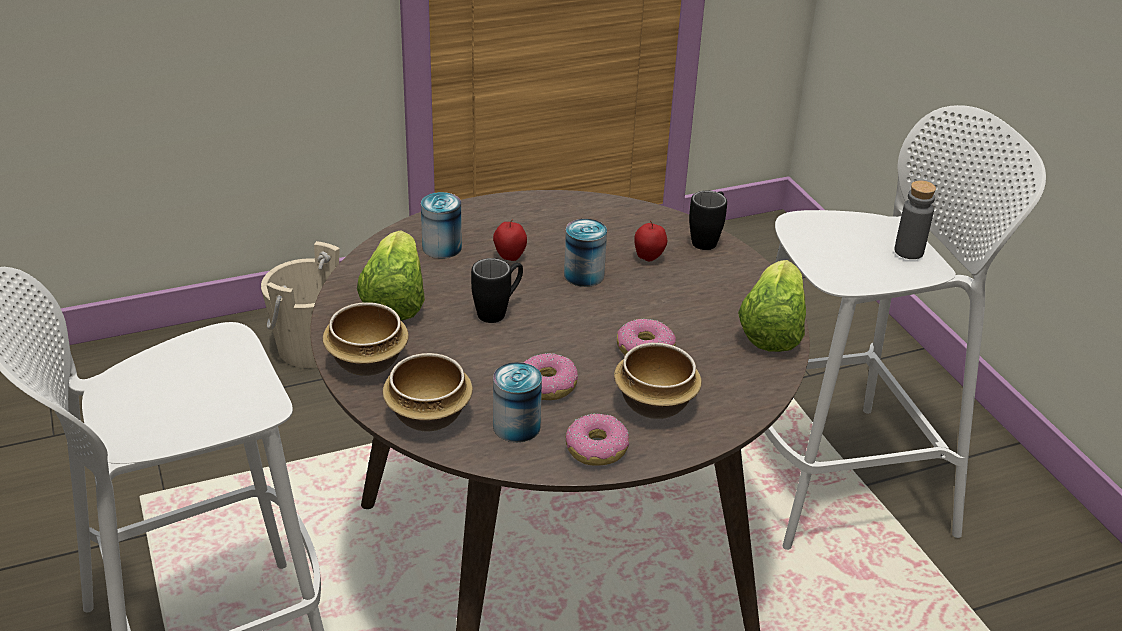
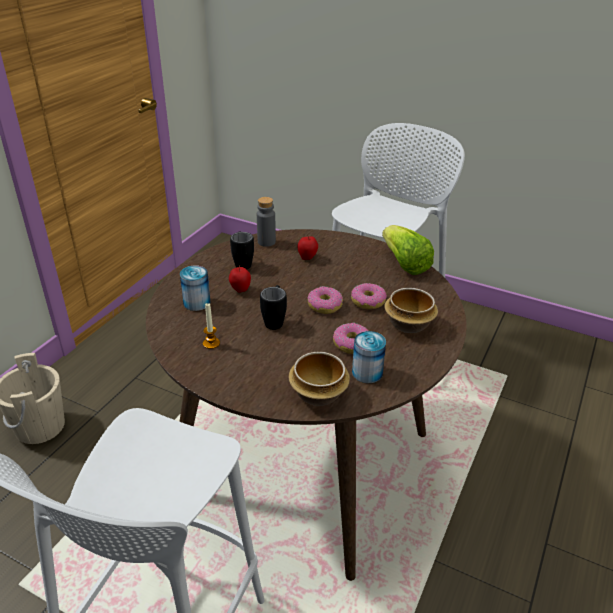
camera: 40 degrees left, 0 degrees up
bowl [323,302,409,376] -> none
lettuce [357,230,425,321] -> candle [203,303,220,349]
can [564,219,607,287] -> none
donut [565,414,629,466] -> donut moved to [307,286,343,314]
black mug [689,191,727,250] -> black mug moved to [230,231,254,270]
grey bottle [894,181,936,259] -> grey bottle moved to [257,197,276,247]

